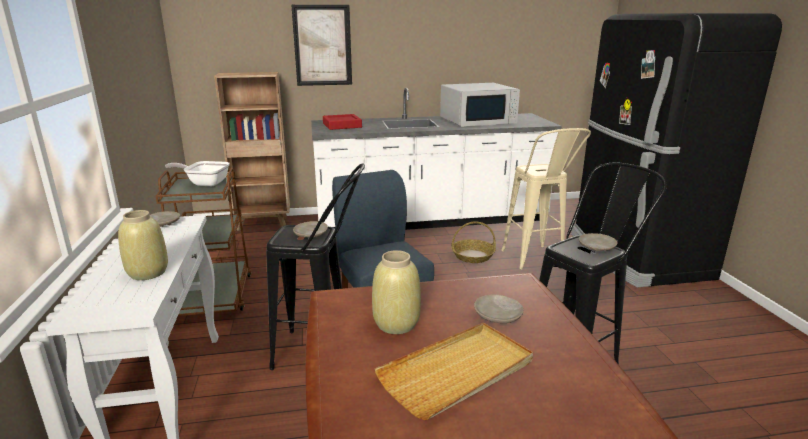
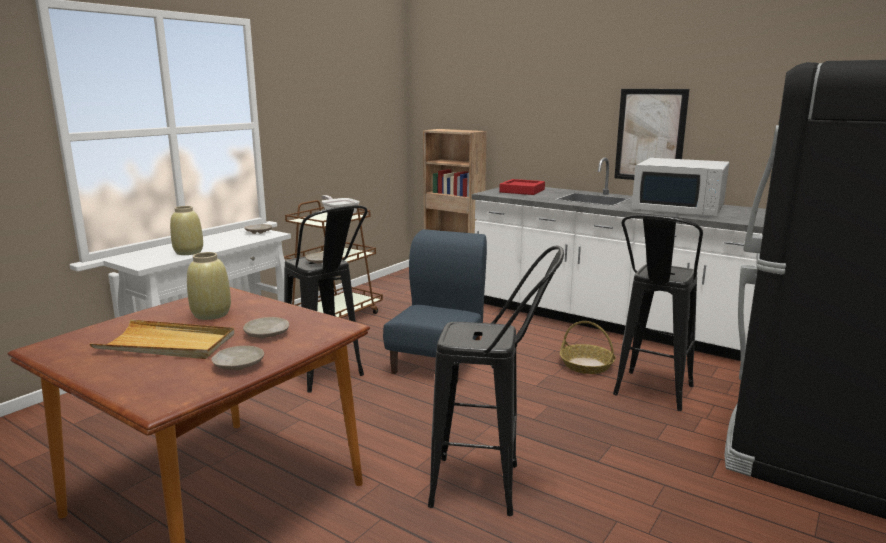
camera: 45 degrees right, 5 degrees down
picture [291,5,352,86] -> picture moved to [614,89,690,180]
beige stool [501,128,591,269] -> black stool [613,215,703,411]
beige plate [579,233,618,251] -> beige plate moved to [211,346,264,370]

